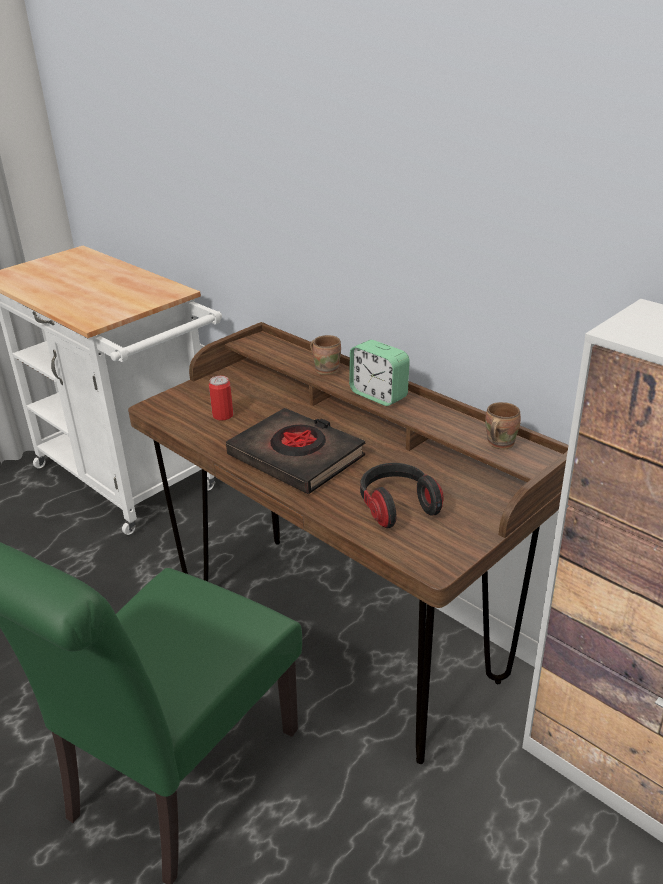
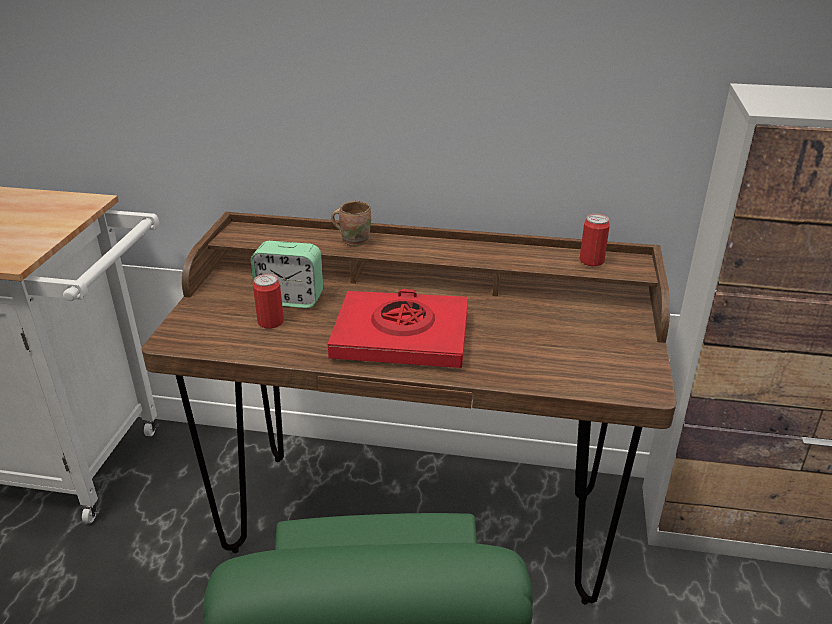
camera: 35 degrees left, 0 degrees up
black book [226,408,365,494] -> red book [328,289,468,368]
alarm clock [349,340,410,406] -> alarm clock moved to [251,241,323,308]
headphones [360,463,444,528] -> none
brown mug [485,402,521,449] -> can [579,214,610,266]

